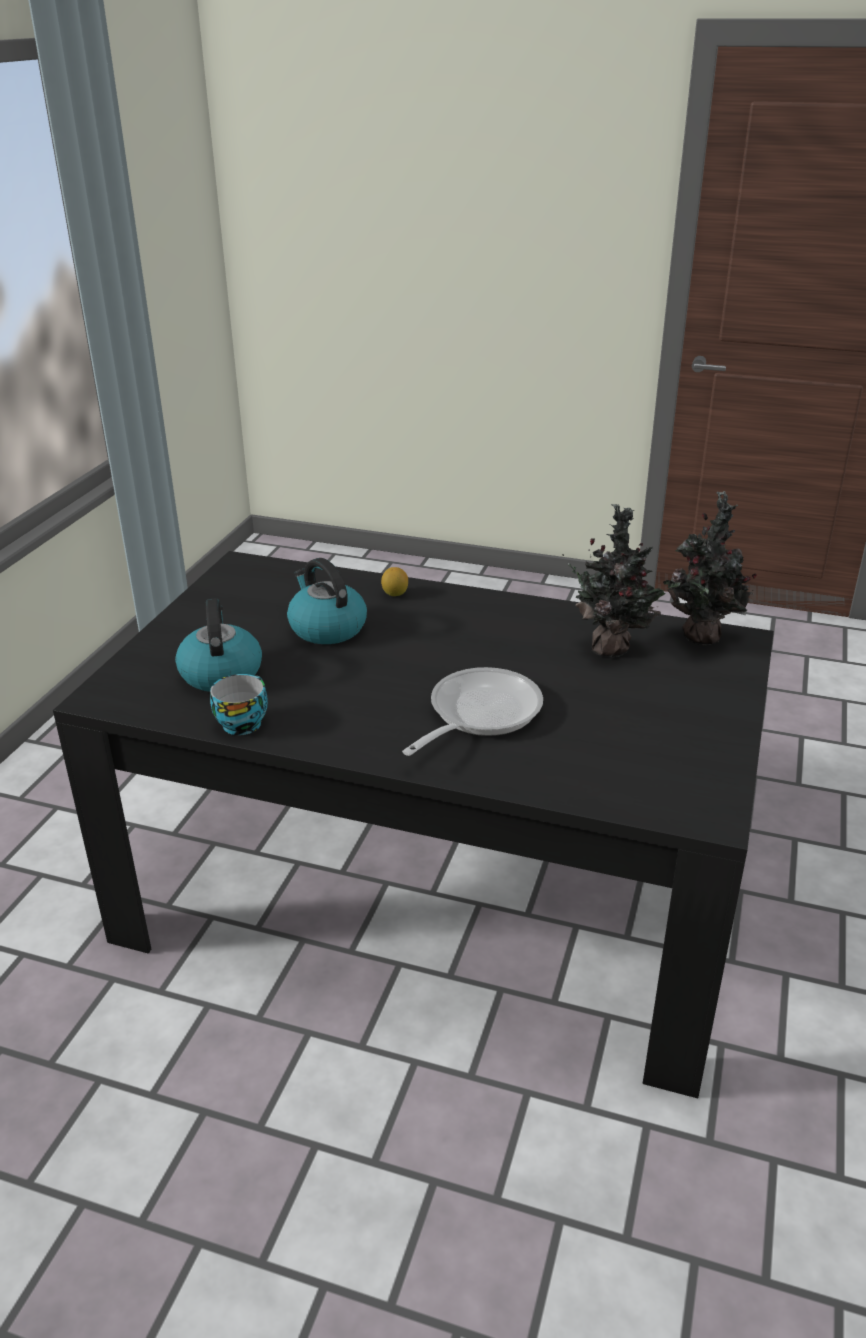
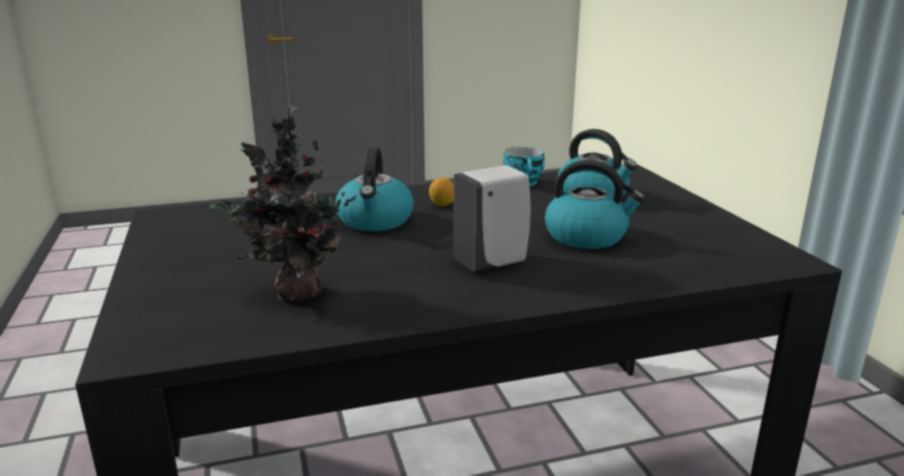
camera: 145 degrees right, 10 degrees down
lemon [381,567,408,596] -> lemon moved to [429,178,454,206]
frying pan [402,667,543,756] -> kettle [335,147,414,231]
potted plant [667,491,757,645] -> none
none -> white soap dispenser [454,165,531,272]

